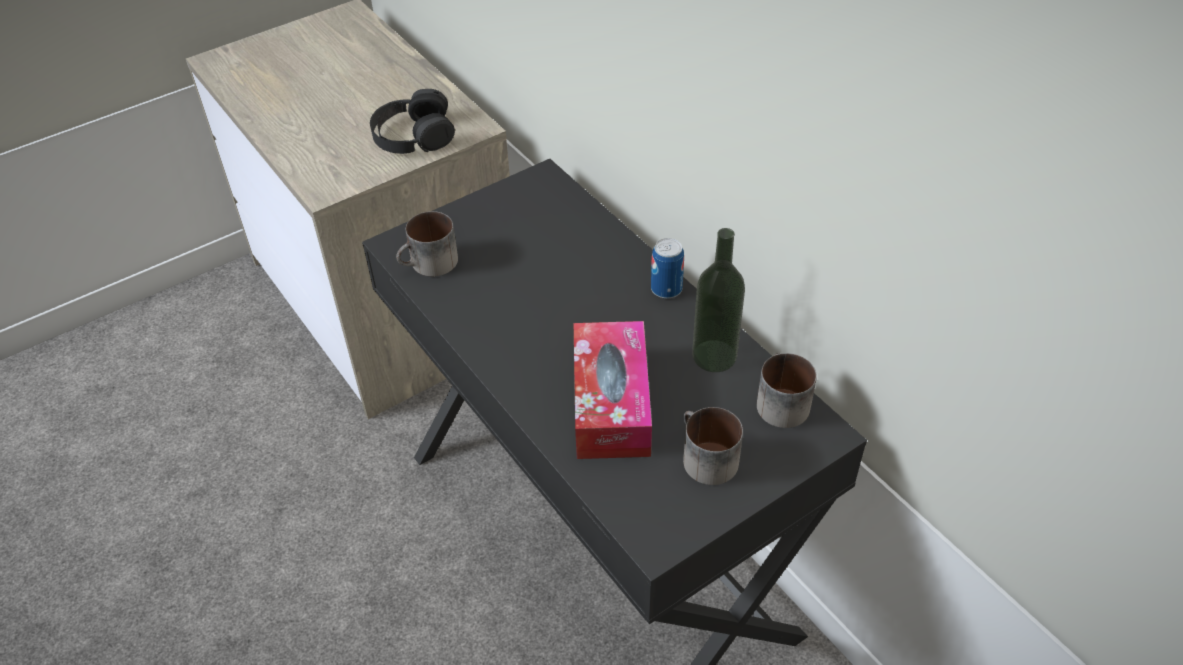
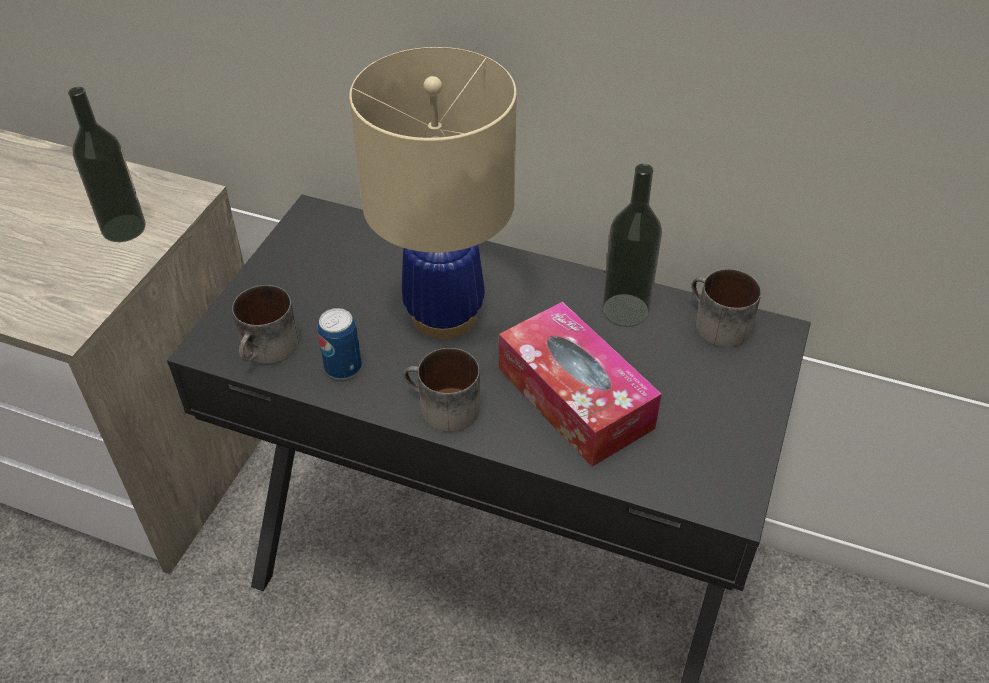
camera: 35 degrees left, 0 degrees up
black headphones [370,89,455,154] -> bottle [68,87,146,242]
can [651,238,684,299] -> can moved to [318,308,362,379]
mug [683,407,743,485] -> mug moved to [404,348,480,432]
none -> beige table lamp [349,47,517,339]

